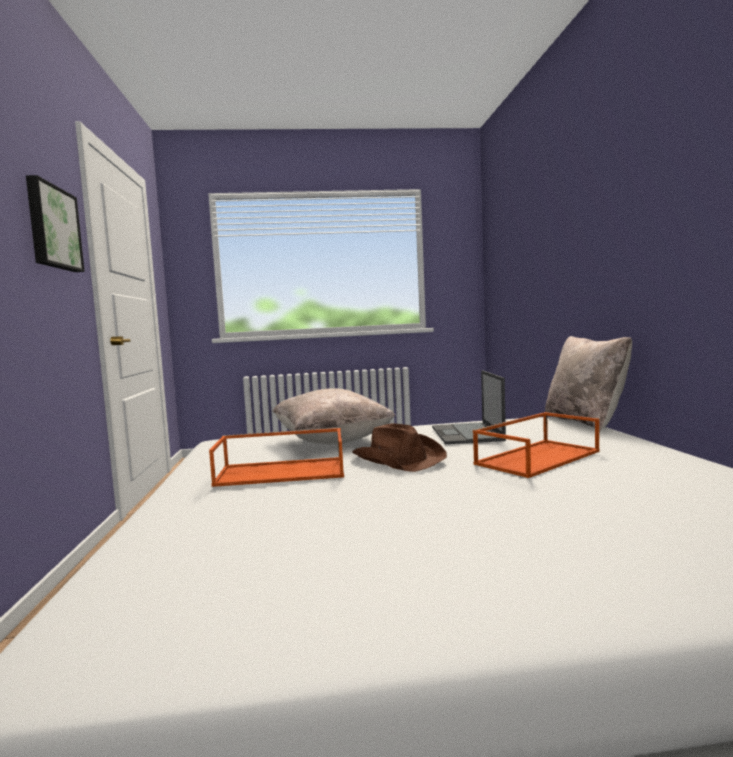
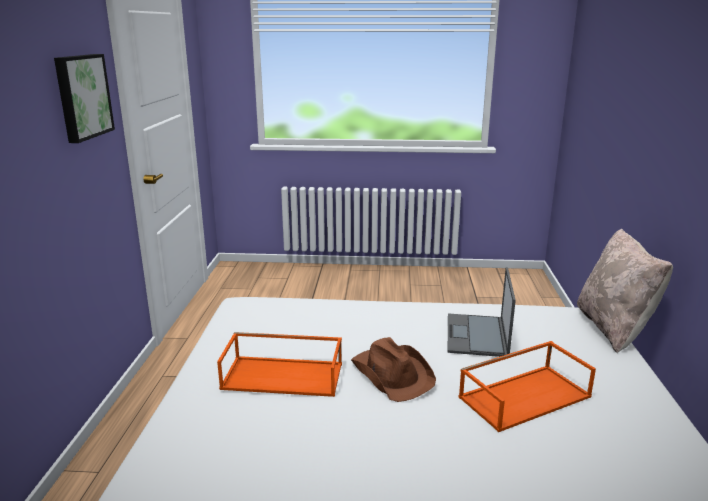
camera: 10 degrees right, 15 degrees up
beige pillow [273,388,396,444] -> none

